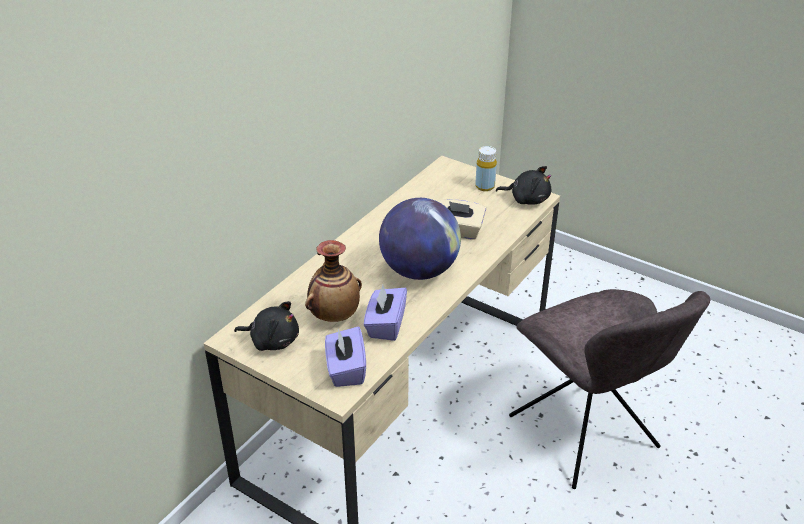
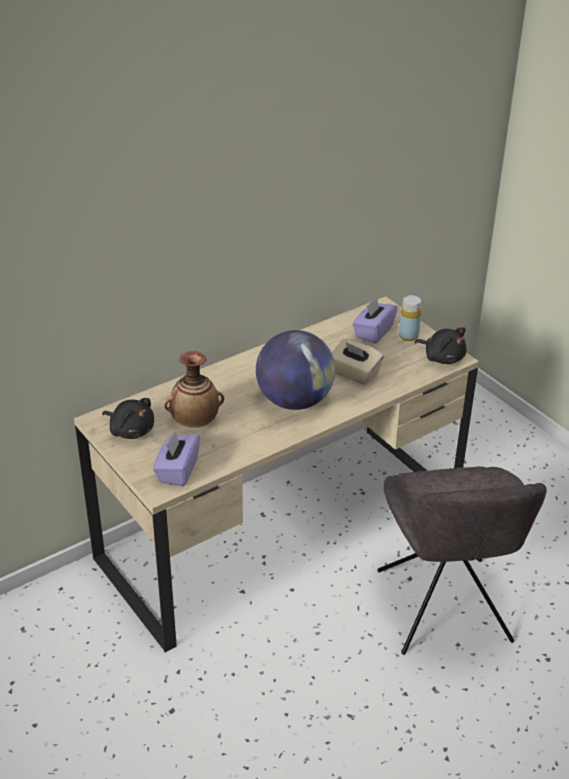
camera: 20 degrees right, 0 degrees up
purple tissue box [364,285,407,341] -> purple tissue box moved to [352,297,398,344]

